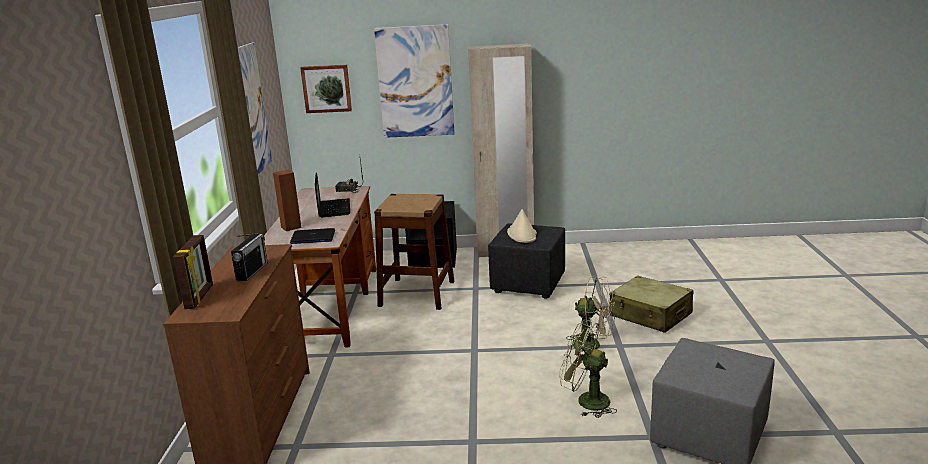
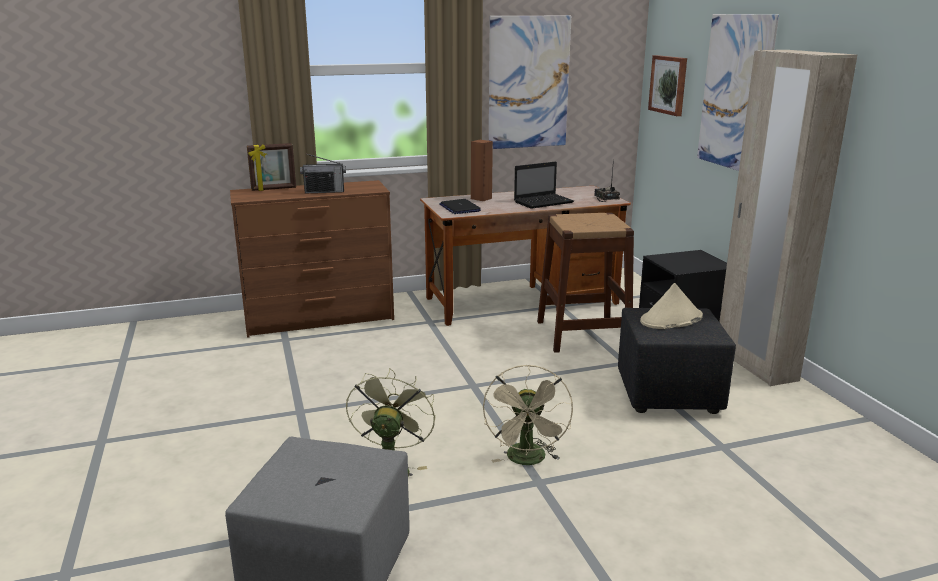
camera: 70 degrees right, 0 degrees up
beige suitcase [609,275,693,333] -> none

